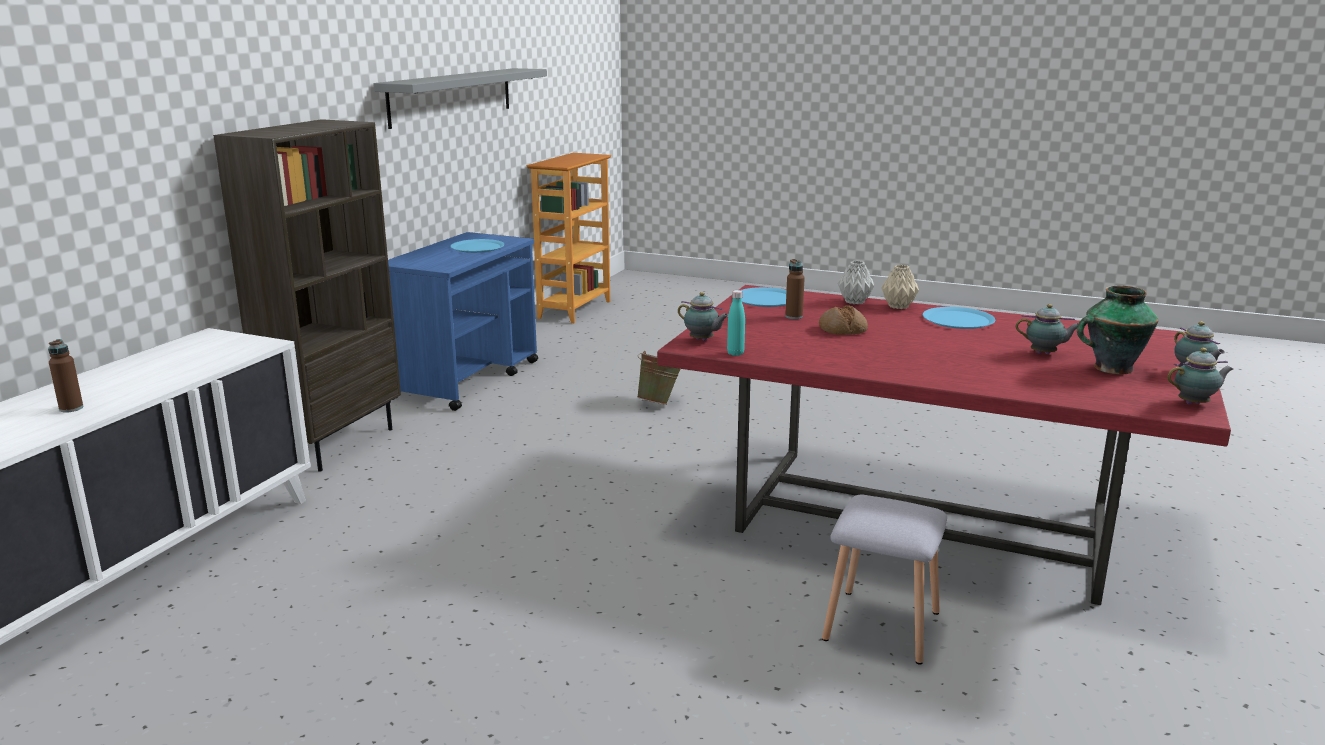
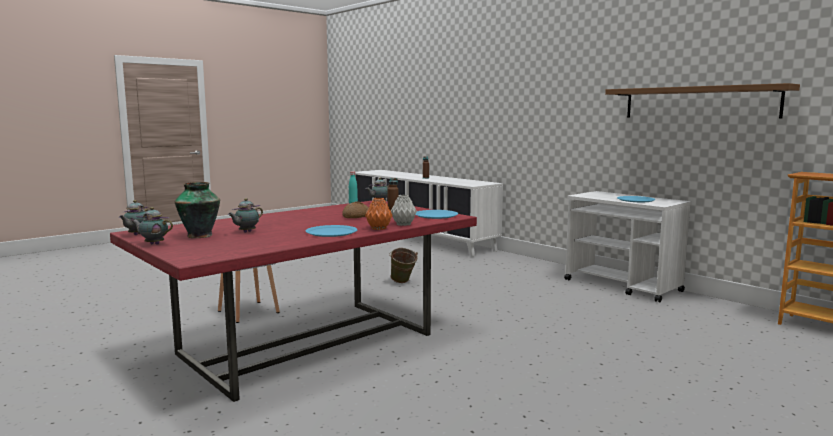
camera: 115 degrees right, 10 degrees down
brown bookcase [213,119,401,472] -> none
grey shelf [373,68,547,129] -> brown shelf [605,83,800,118]
blue cart [388,232,538,411] -> white cart [564,191,692,302]
green bucket [637,351,680,405] -> green bucket moved to [389,248,418,283]
beige vase [881,265,919,309] -> orange vase [365,198,393,230]

